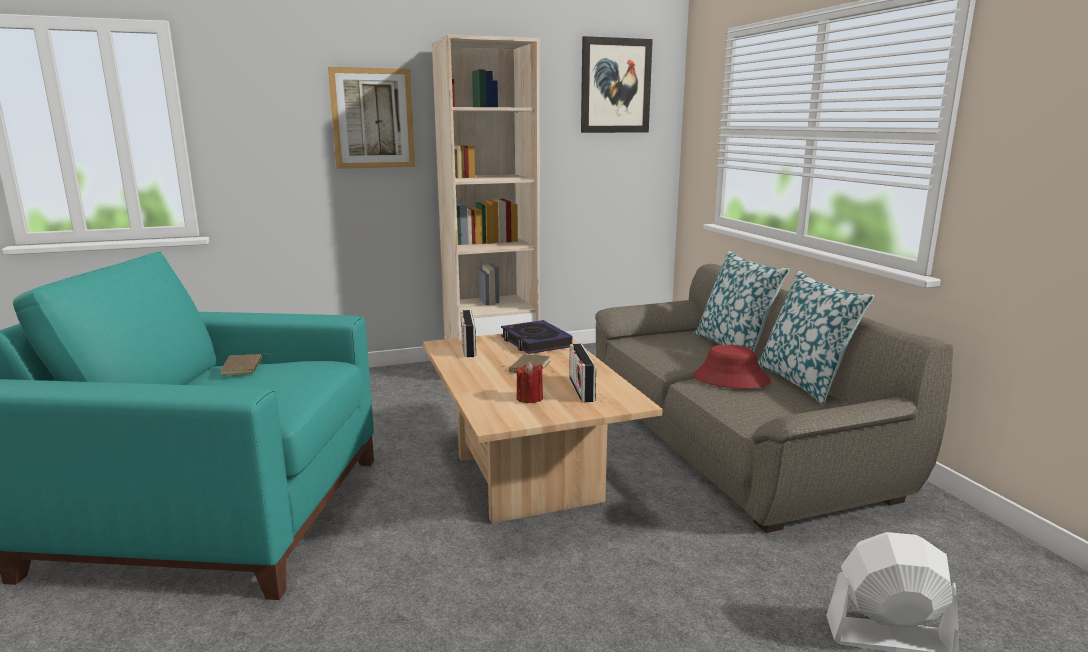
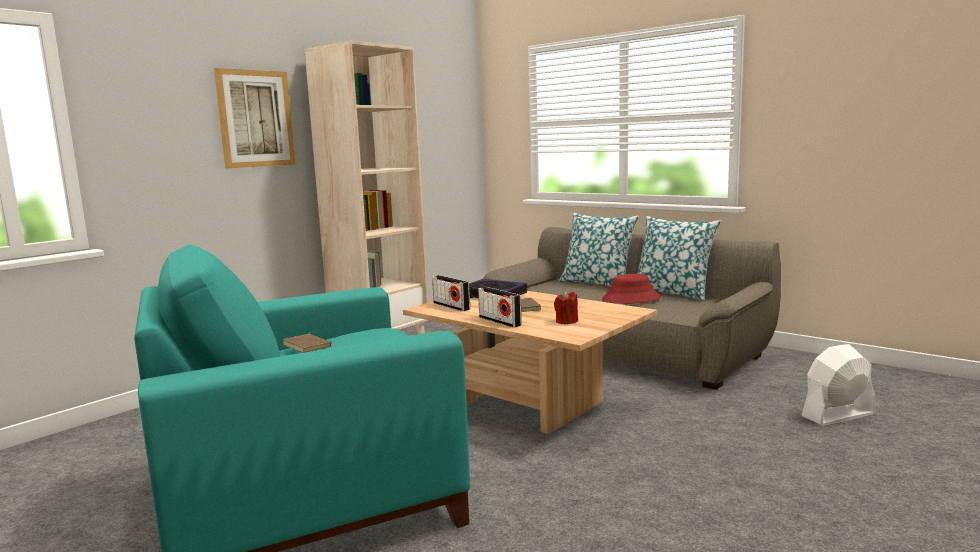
camera: 30 degrees left, 5 degrees down
radio [569,344,596,402] -> radio moved to [478,287,522,328]
picture [581,36,653,133] -> none

